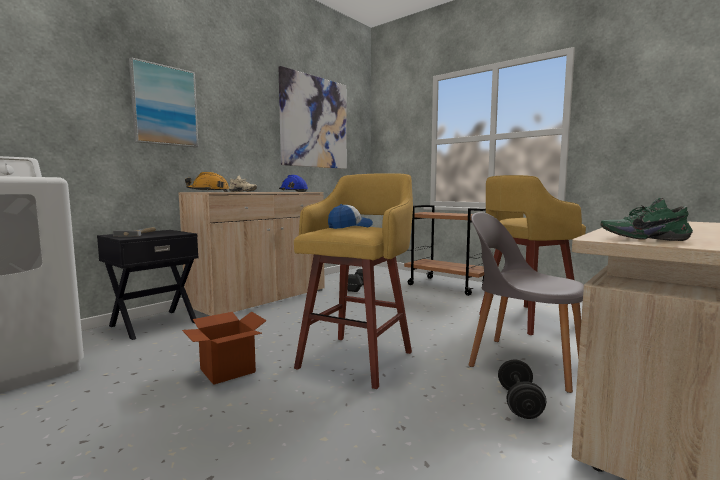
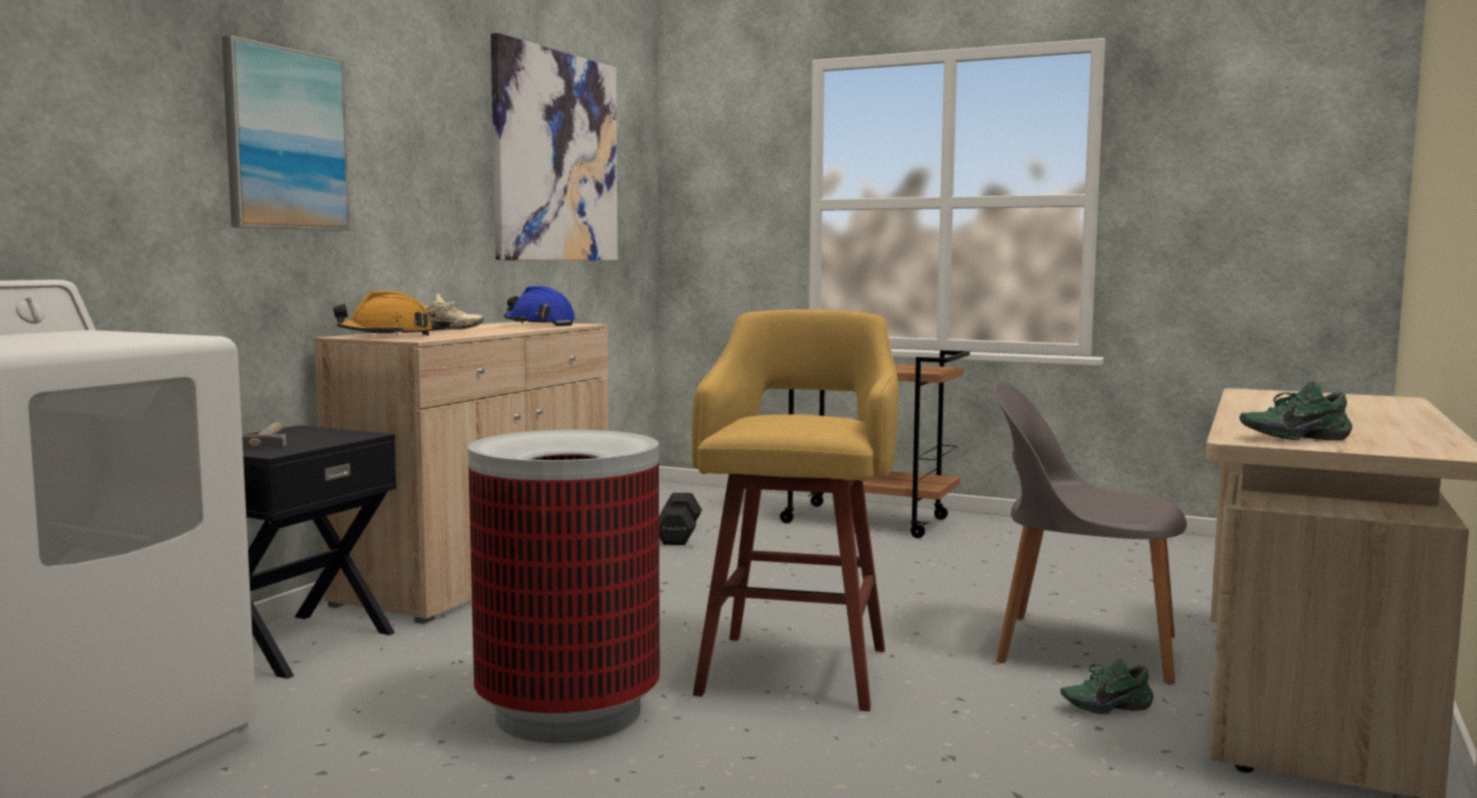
camera: 15 degrees left, 0 degrees up
cardboard box [182,311,267,385] -> trash can [468,430,660,743]
cap [328,204,373,229] -> none
yellow stool [479,175,586,335] -> none
black dumbbell [498,360,546,419] -> green shoe [1060,658,1154,714]

